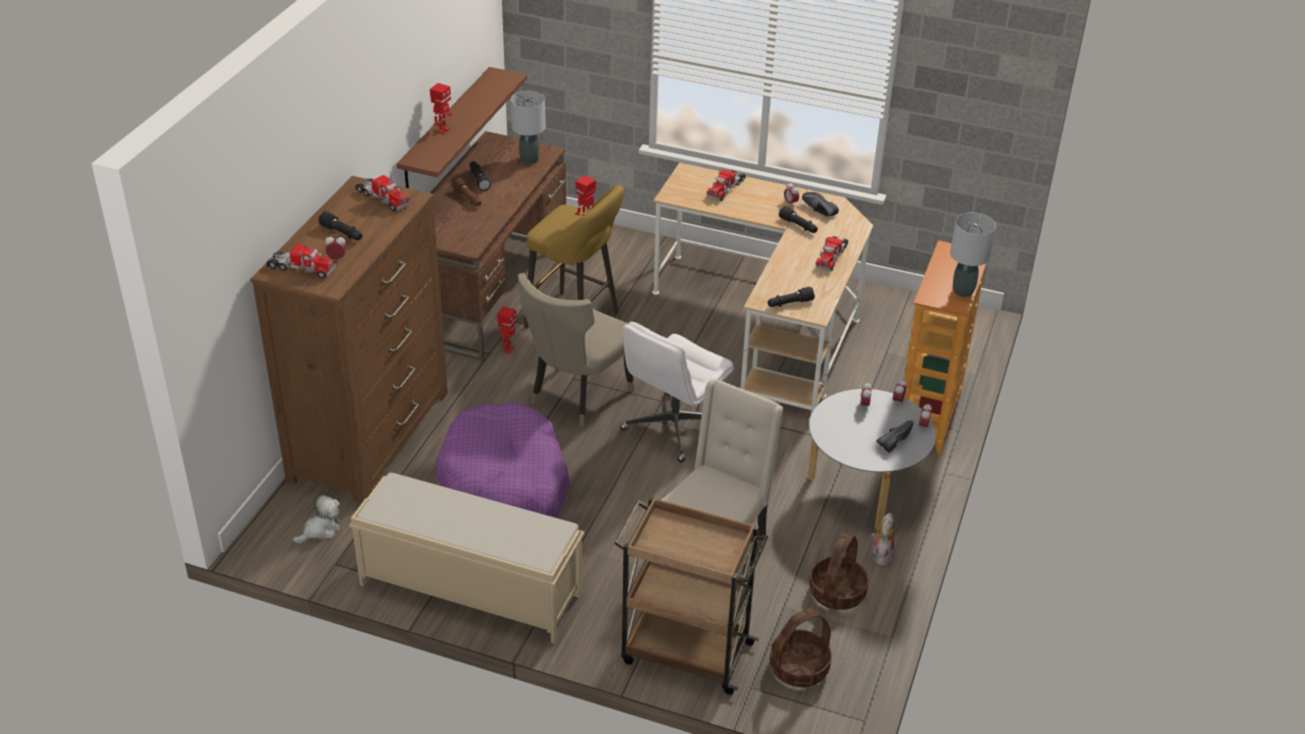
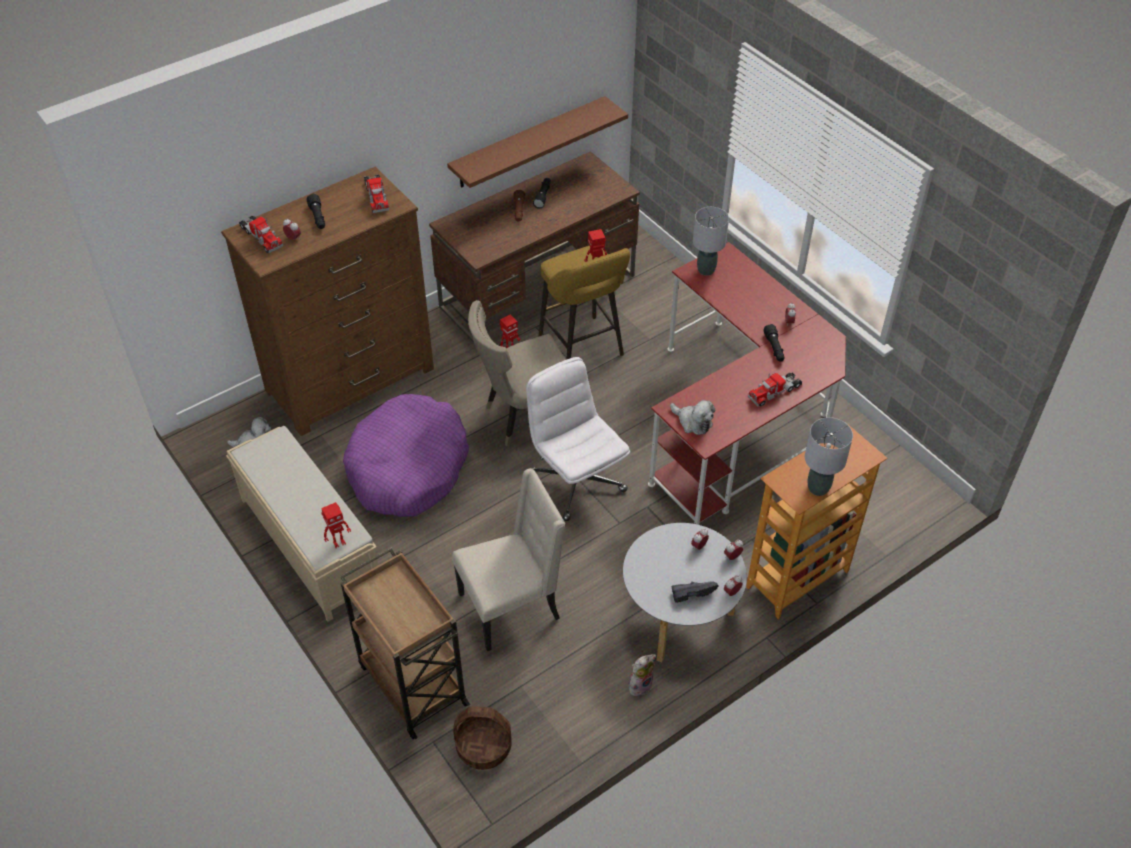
camera: 35 degrees right, 10 degrees up
toy robot [430,83,452,134] -> toy robot moved to [321,502,351,548]
grey table lamp [511,91,546,165] -> grey table lamp moved to [693,207,729,276]
white office chair [620,322,734,463] -> white office chair turned 75 degrees clockwise [526,357,630,521]
beige desk [652,162,874,421] -> red desk [648,242,846,525]
toy truck [707,169,746,201] -> none
black flashlight [768,287,815,307] -> plush toy [670,400,715,435]
black shoe [802,192,839,217] -> none
basket [809,532,869,610] -> none

